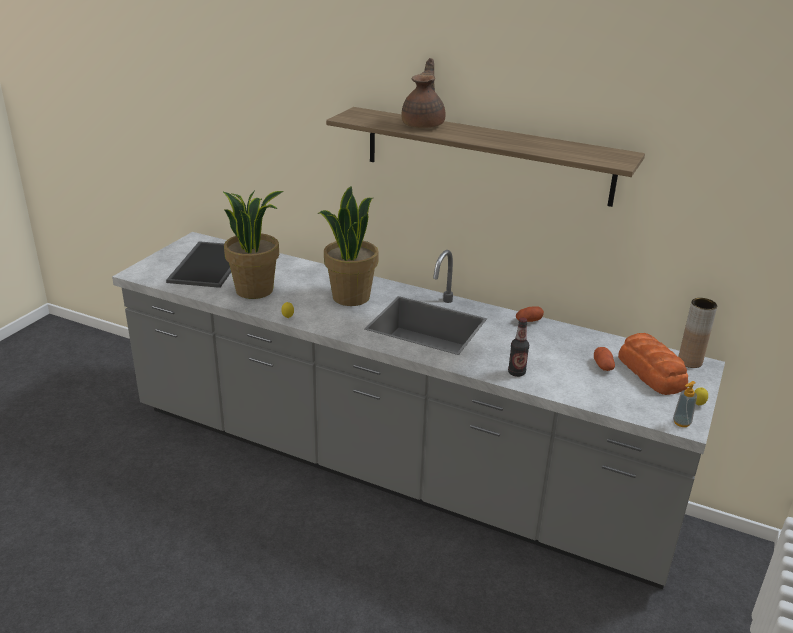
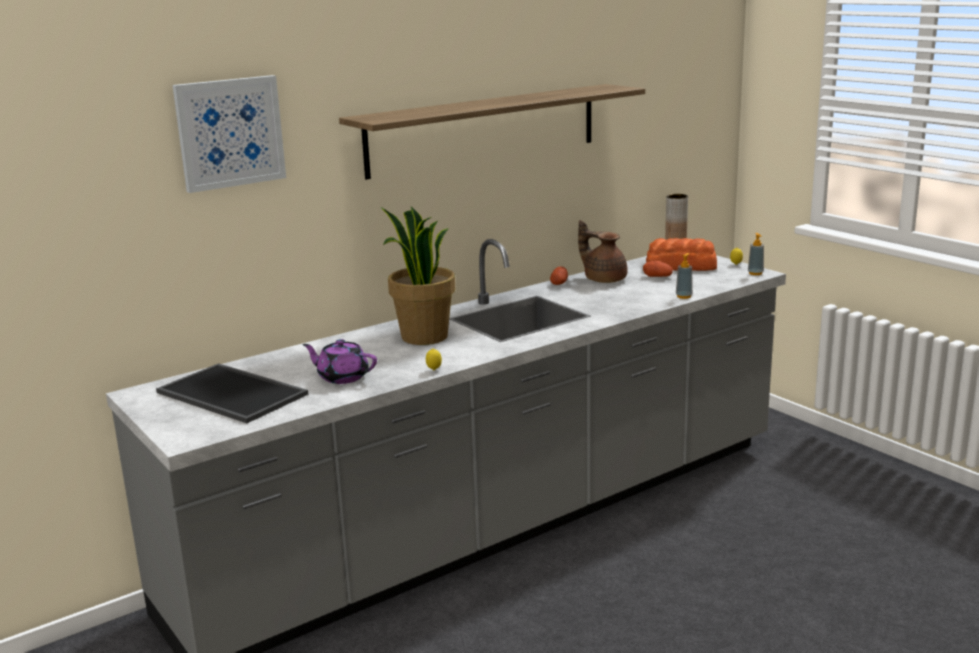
camera: 60 degrees left, 10 degrees down
potted plant [223,190,283,299] -> purple teapot [302,339,377,384]
brown teapot [402,58,445,128] -> brown teapot moved to [578,220,628,283]
bottle [508,317,529,377] -> none
none -> picture [172,75,286,193]
none -> soap dispenser [676,253,693,299]

